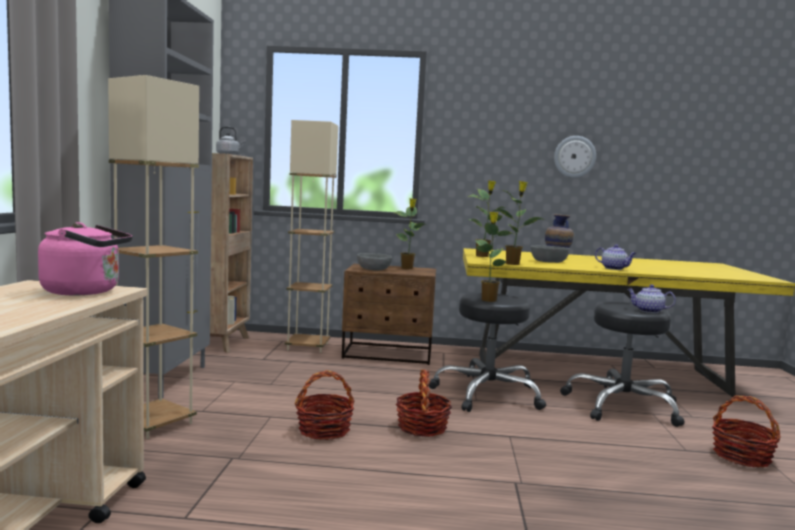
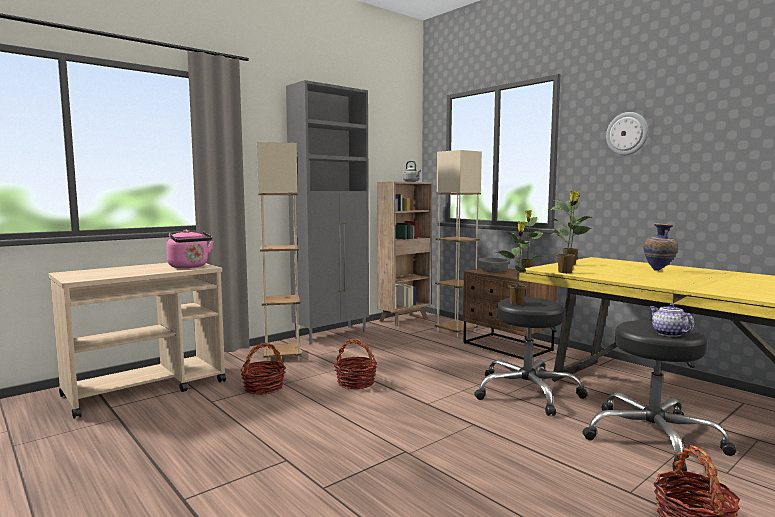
camera: 45 degrees right, 0 degrees up
basket [396,370,452,437] -> basket moved to [240,343,286,395]
grey bowl [531,245,570,263] -> none
wall clock [554,136,596,178] -> wall clock moved to [606,112,648,155]
teapot [595,244,637,270] -> none

